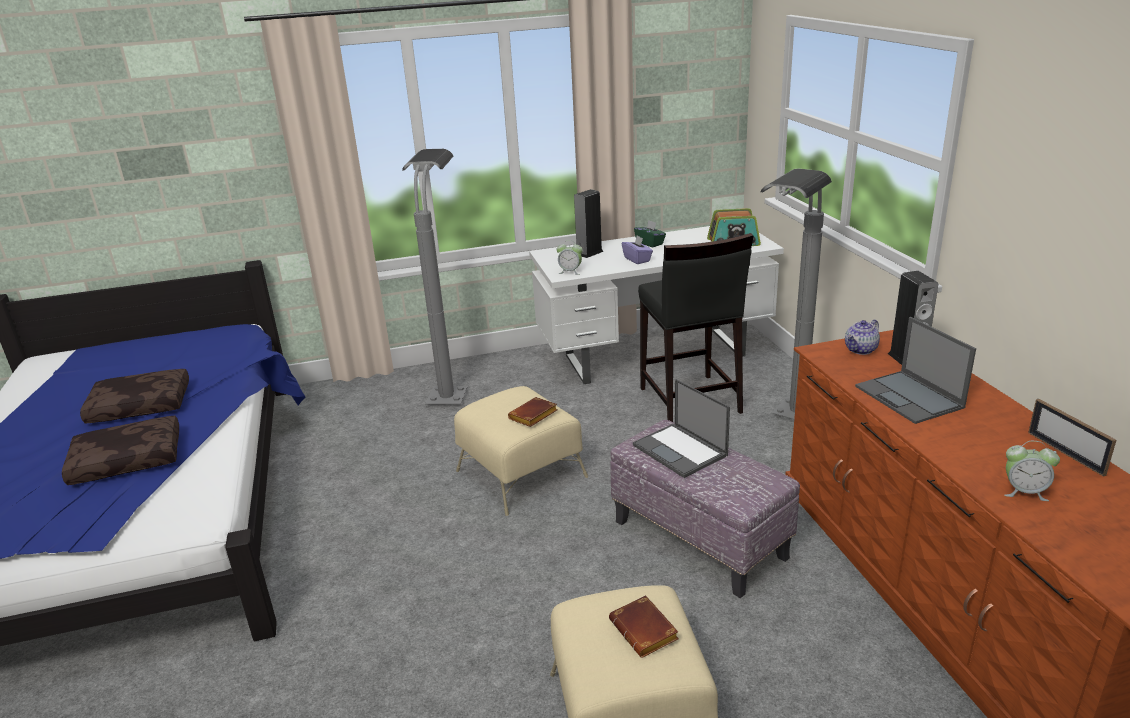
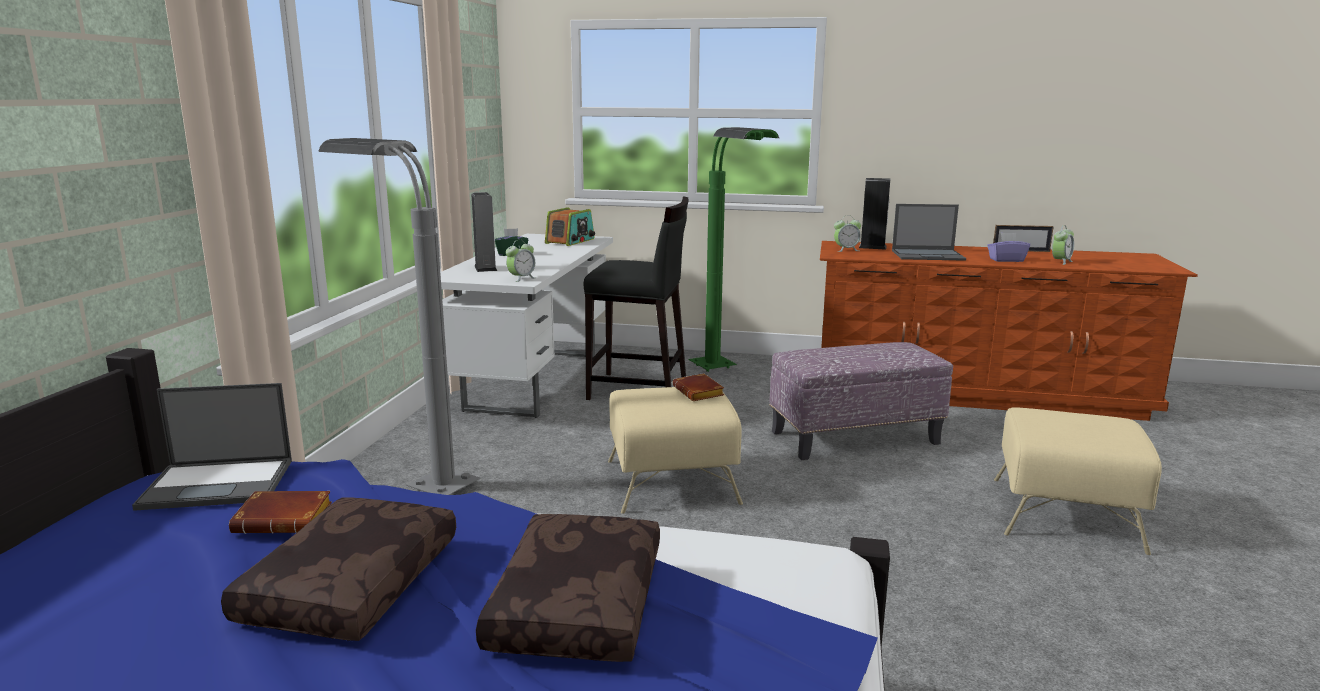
camera: 65 degrees left, 10 degrees down
brown book [609,595,679,658] -> brown book moved to [229,491,332,534]
purple tissue box [622,235,653,264] -> purple tissue box moved to [987,233,1030,262]
laptop [633,379,730,478] -> laptop moved to [132,383,292,511]
grey floor lamp [760,169,832,419] -> green floor lamp [689,127,779,372]
teapot [845,319,880,355] -> alarm clock [834,215,861,252]

